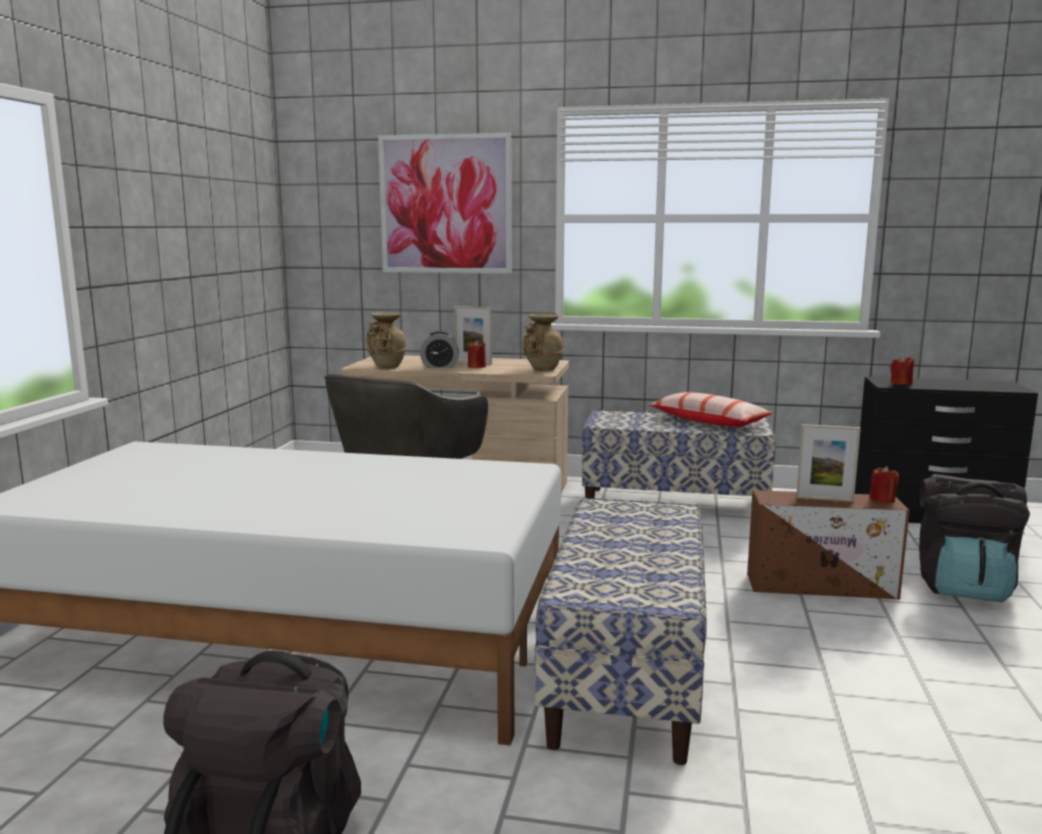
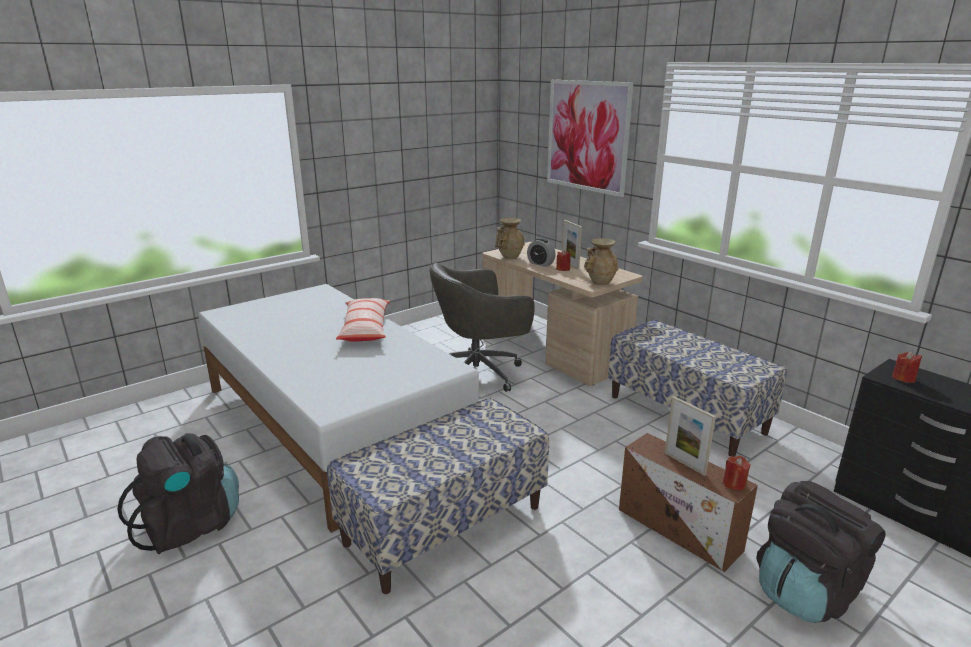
camera: 40 degrees right, 10 degrees up
pillow [649,392,773,427] -> pillow moved to [336,298,390,342]

